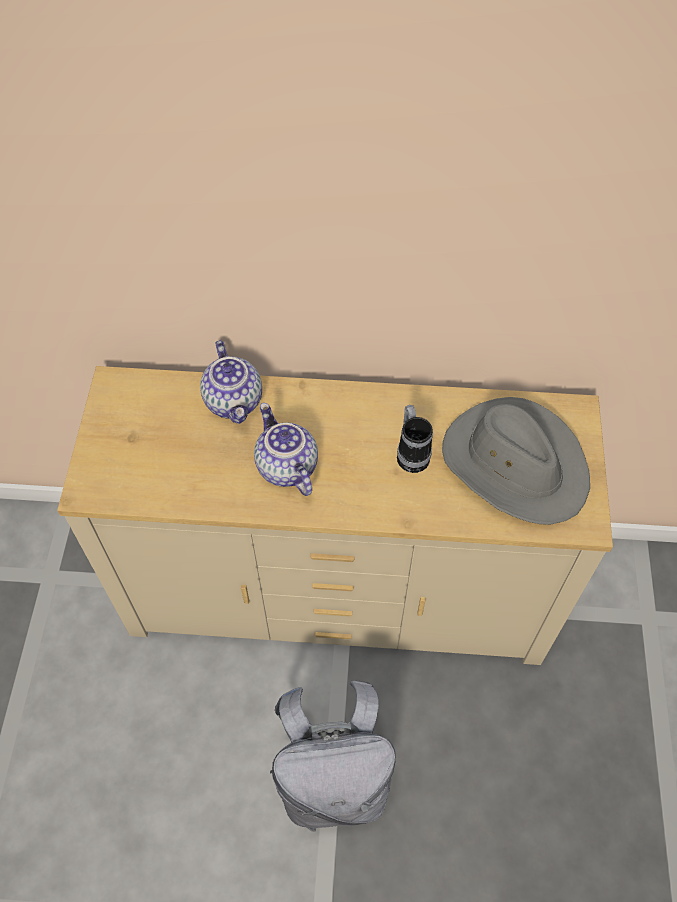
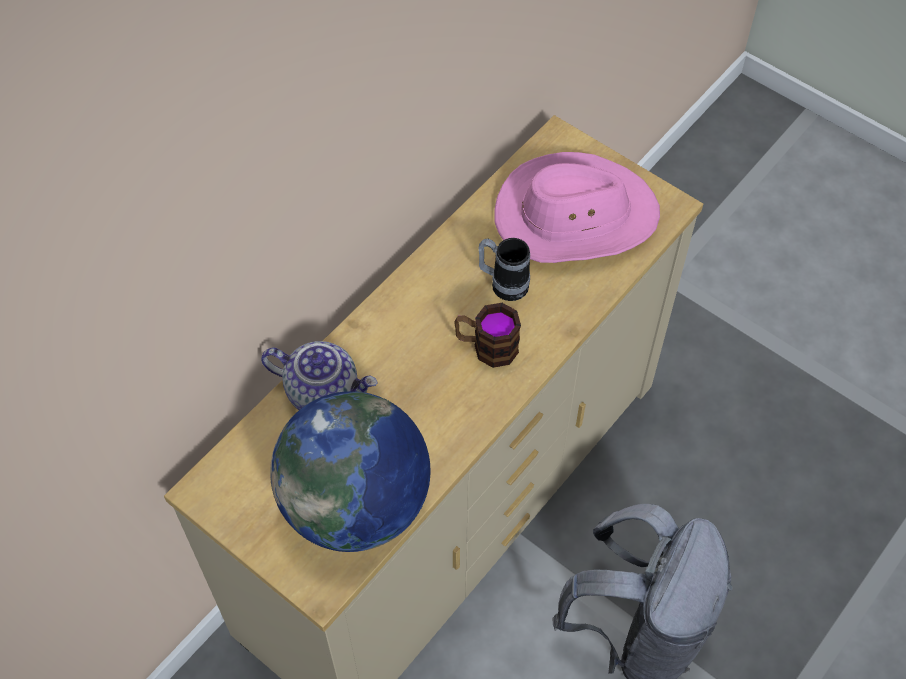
camera: 55 degrees left, 0 degrees up
teapot [254,403,318,496] -> none
grey hat [442,397,590,525] -> pink hat [494,152,660,263]
none -> globe [270,391,430,552]
none -> mug [454,303,521,368]

